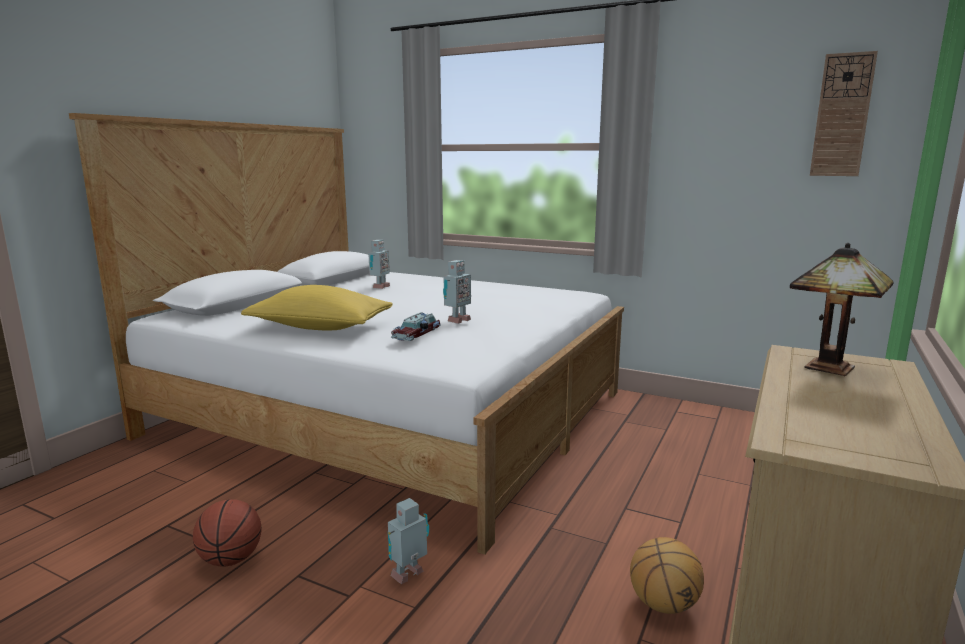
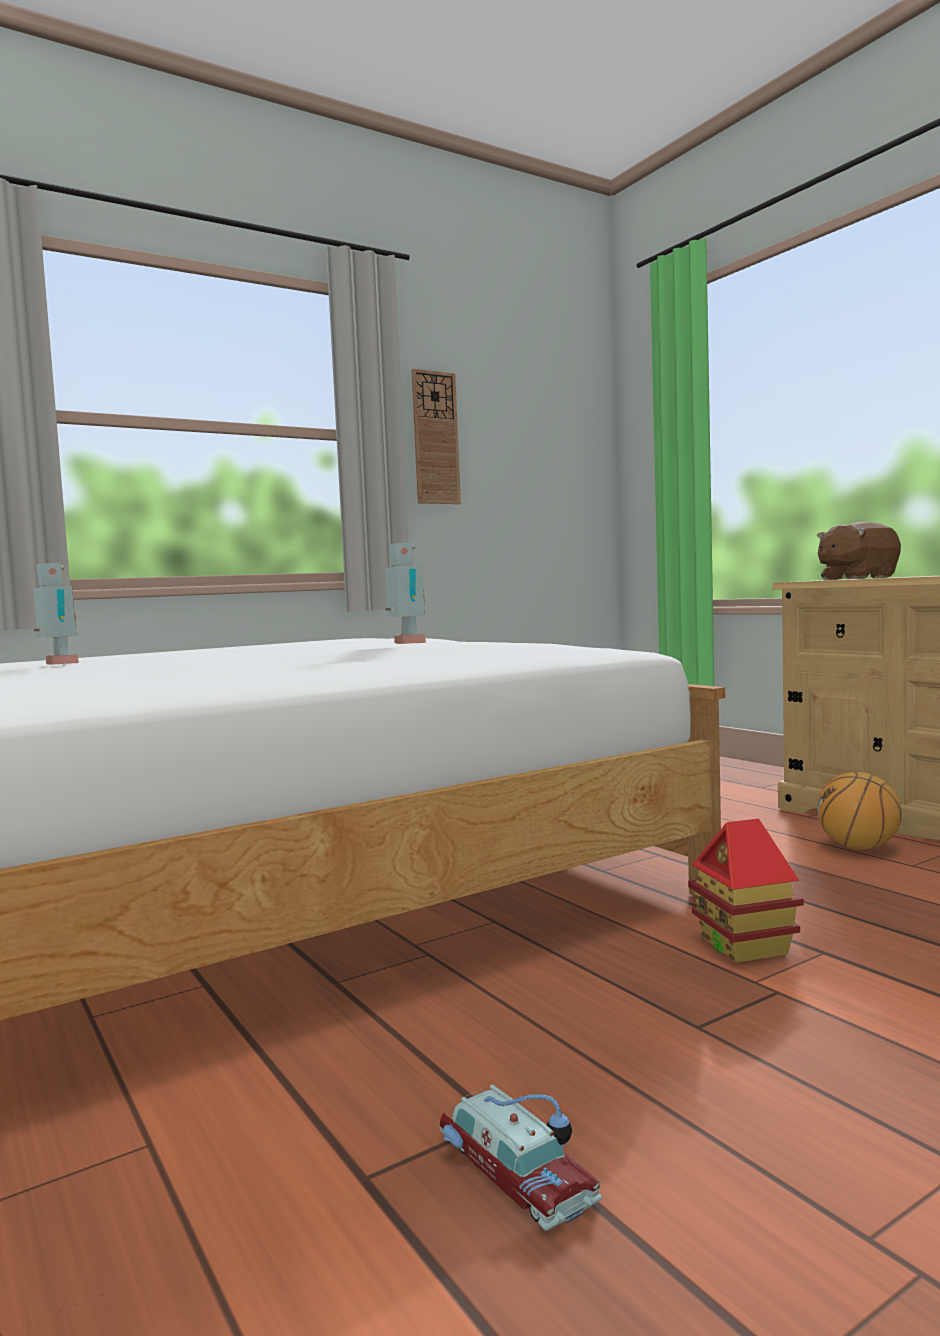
camera: 60 degrees left, 10 degrees down
basketball [193,499,261,567] -> none
yellow pillow [241,285,393,330] -> none
toy robot [388,498,429,584] -> toy house [688,819,804,963]
toy car [391,312,440,341] -> toy car moved to [439,1084,602,1231]
table lamp [790,243,894,376] -> brown plush toy [817,522,901,580]
wall clock [810,51,878,176] -> wall clock moved to [412,369,461,504]

